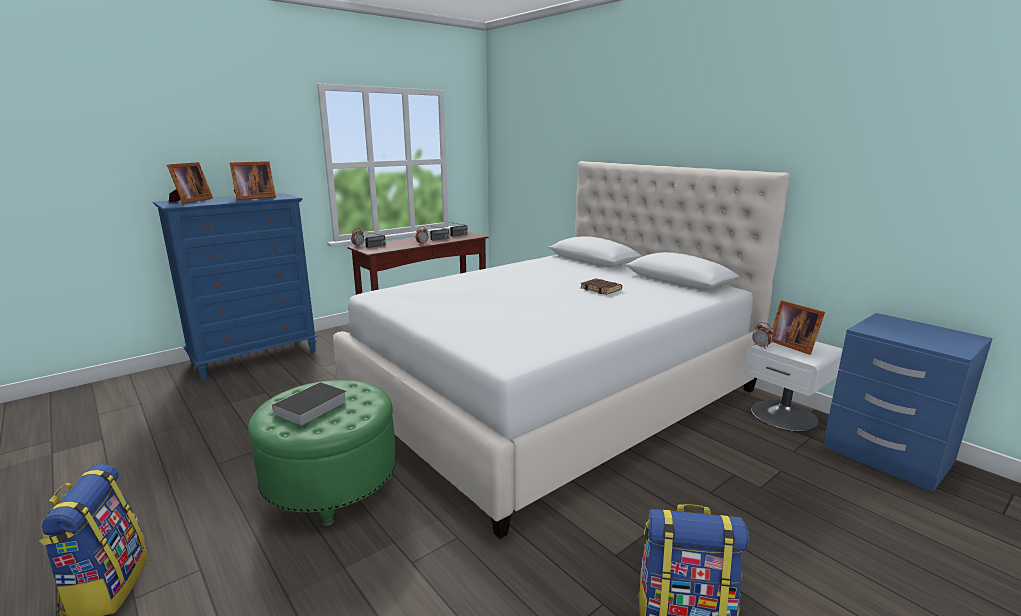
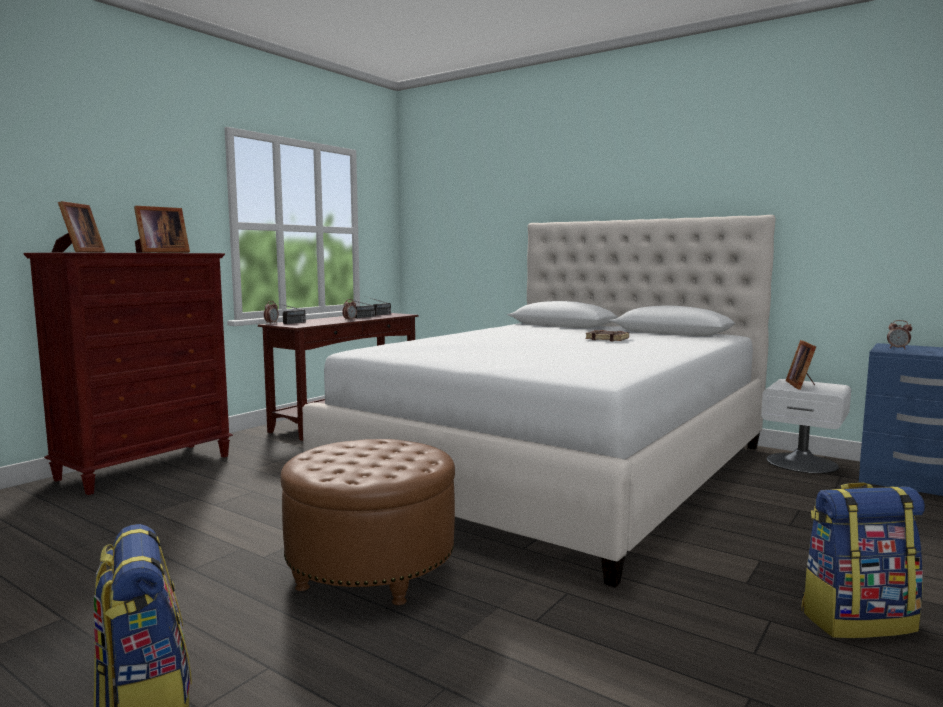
camera: 15 degrees left, 10 degrees down
blue dresser [153,193,318,380] -> red dresser [23,253,233,495]
green ottoman [248,380,396,526] -> brown ottoman [280,439,455,605]
book [266,382,347,425] -> none
alarm clock [752,322,774,349] -> alarm clock moved to [887,320,912,349]
picture frame [772,300,825,355] -> picture frame turned 60 degrees clockwise [786,340,816,390]

